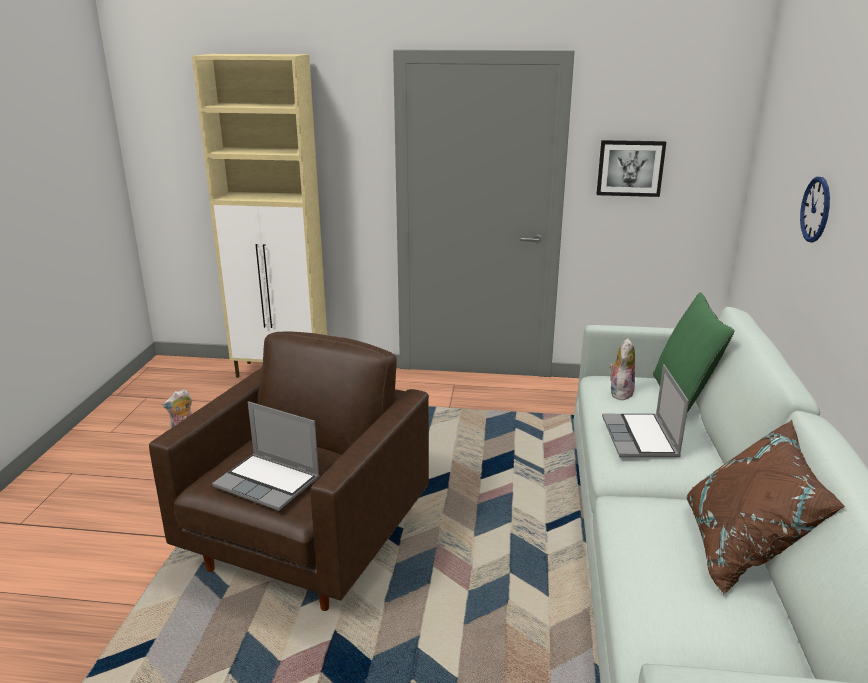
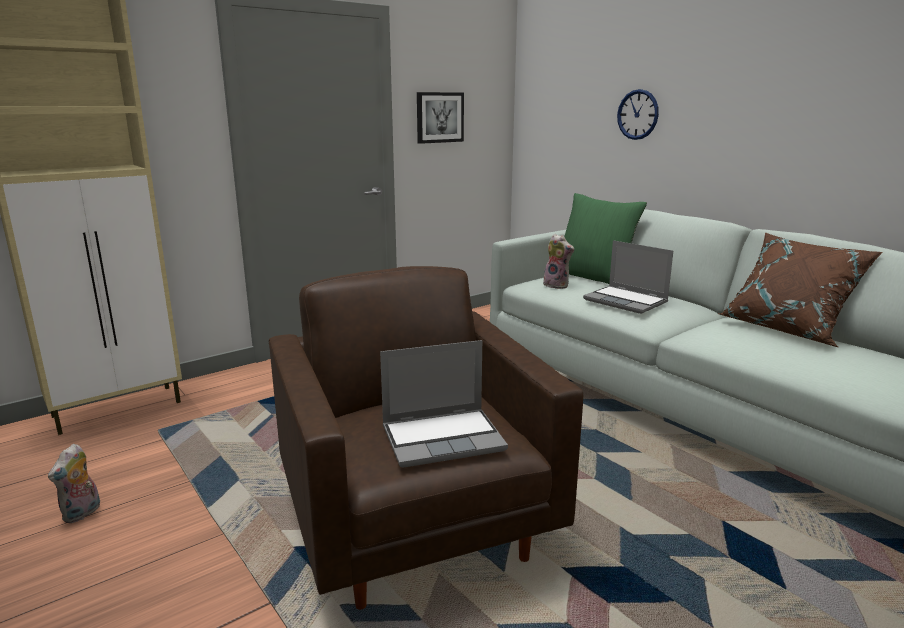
camera: 45 degrees left, 5 degrees down
plush toy [609,338,635,400] -> plush toy turned 150 degrees clockwise [543,234,574,289]

